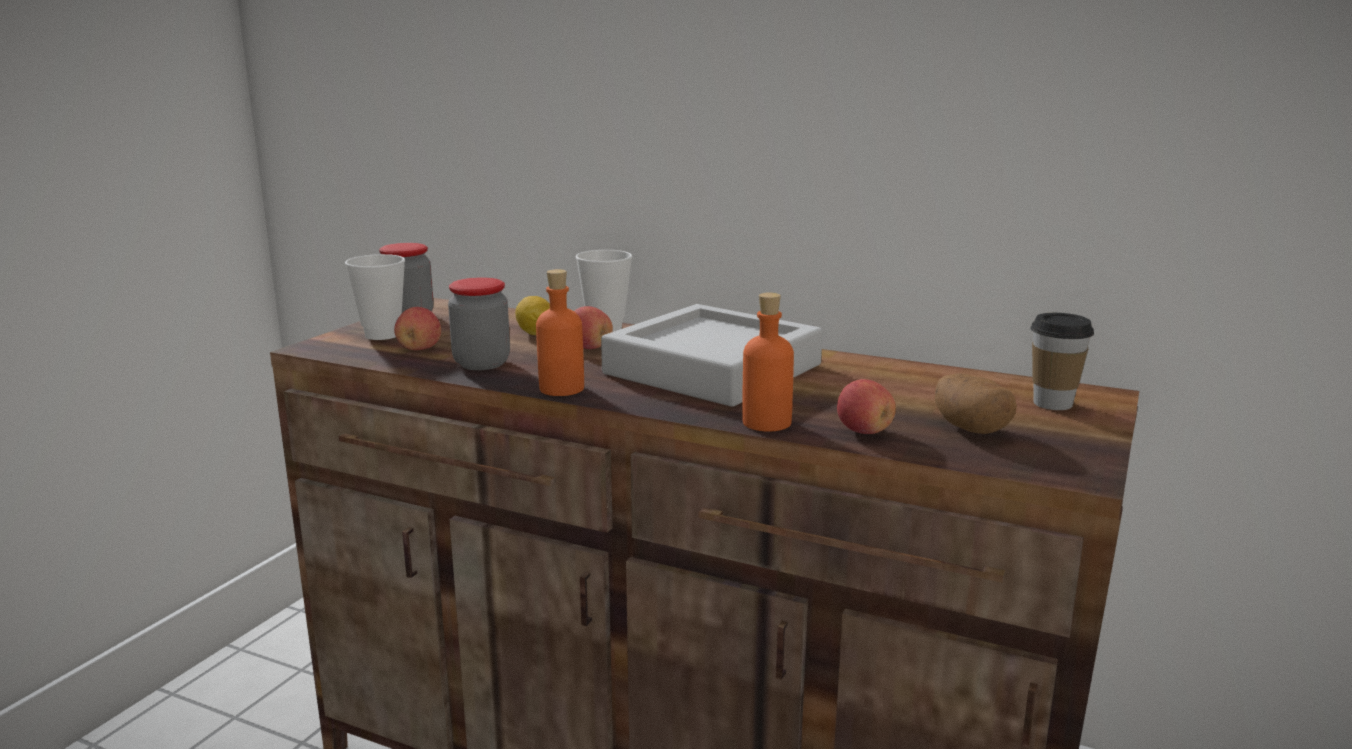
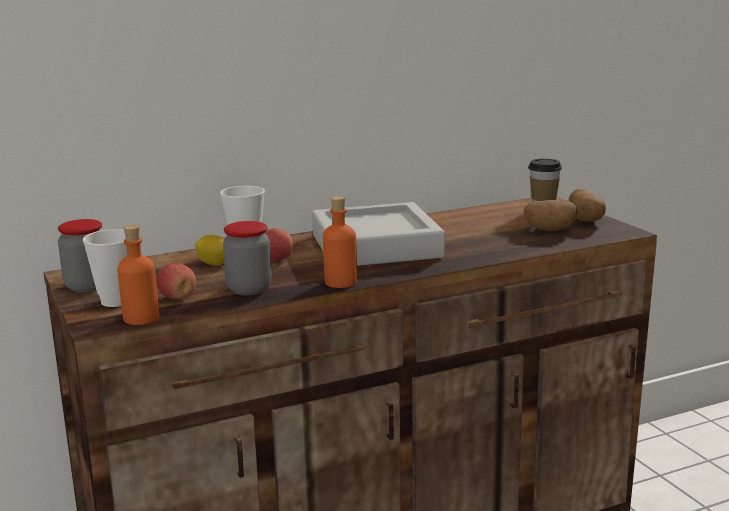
camera: 50 degrees left, 0 degrees up
orange bottle [742,292,794,432] -> orange bottle moved to [117,225,159,325]
apple [837,379,896,434] -> none
none -> potato [569,189,606,222]

